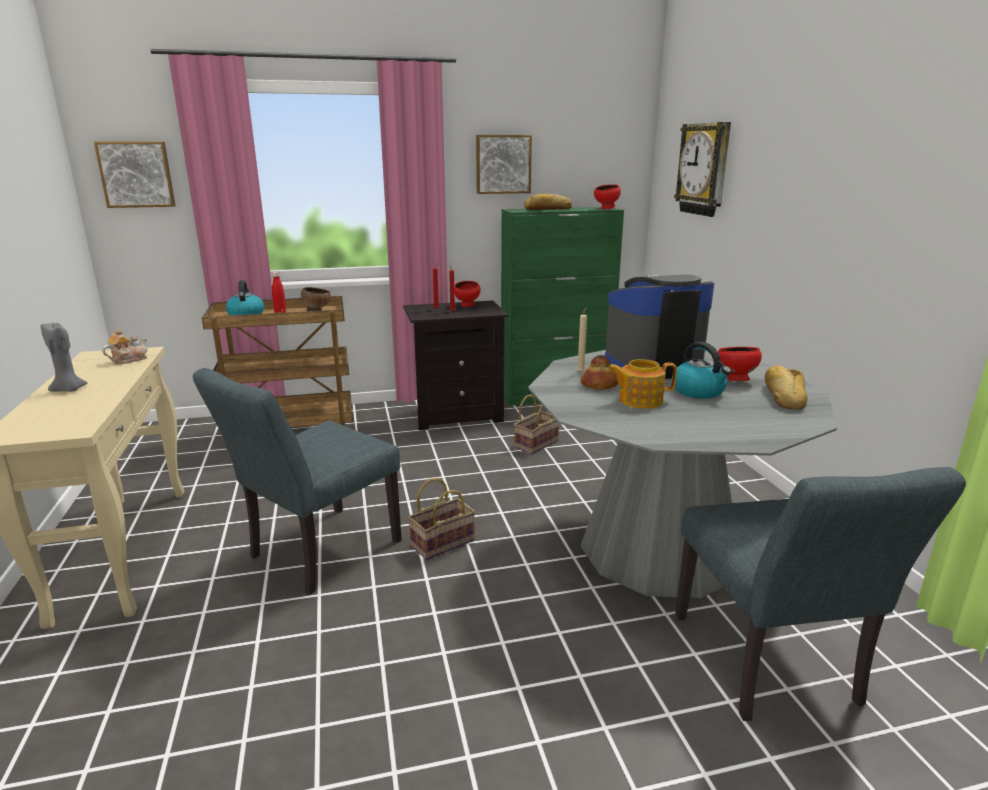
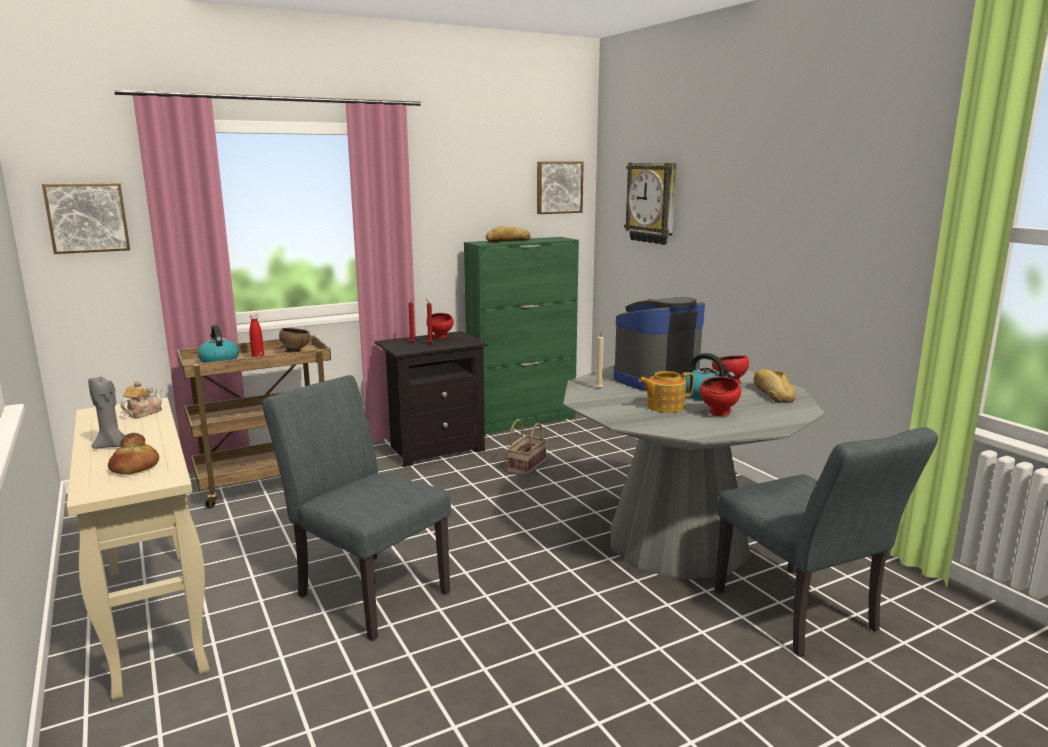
camera: 15 degrees left, 5 degrees down
grey chair [193,368,402,595] -> grey chair turned 105 degrees clockwise [262,375,451,641]
basket [408,478,475,560] -> none
picture [476,135,532,194] -> picture moved to [537,162,584,214]
bread [580,355,618,390] -> bread moved to [108,433,159,474]
red bowl [594,184,621,210] -> red bowl moved to [700,376,741,416]

